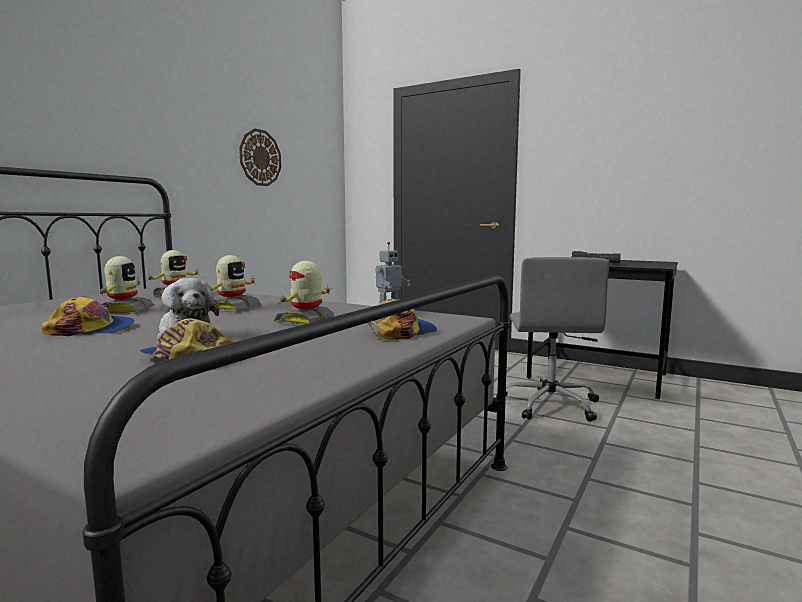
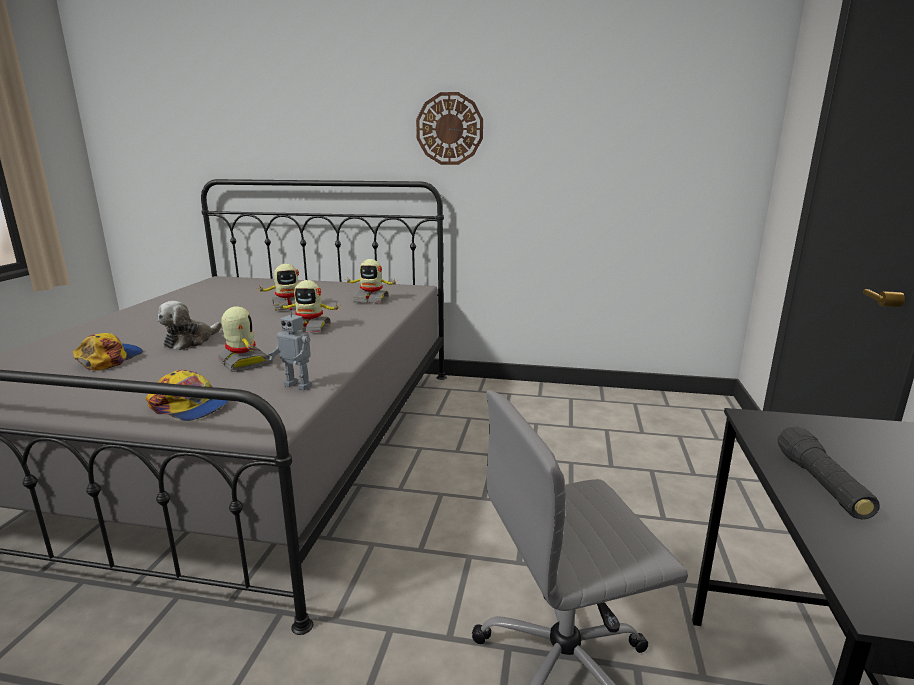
camera: 70 degrees right, 10 degrees up
cap [41,297,134,336] -> none
wall clock [239,129,281,186] -> wall clock moved to [416,92,483,165]
toy robot [274,261,334,326] -> toy robot turned 45 degrees clockwise [218,306,273,372]

